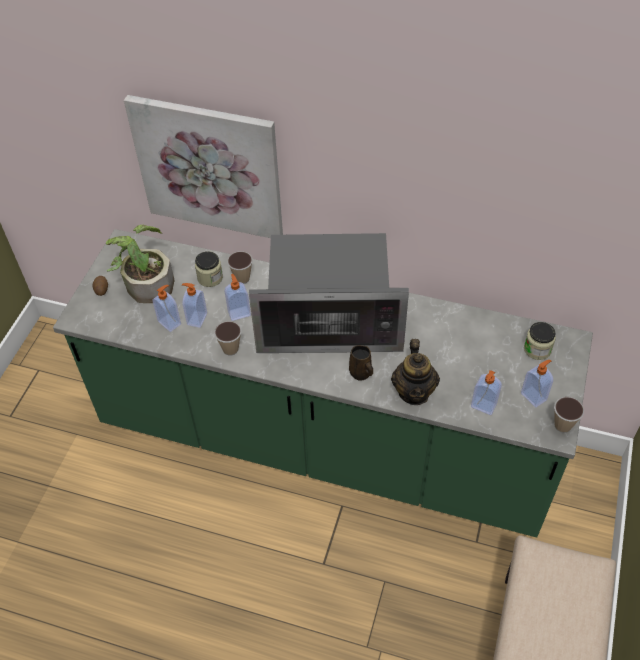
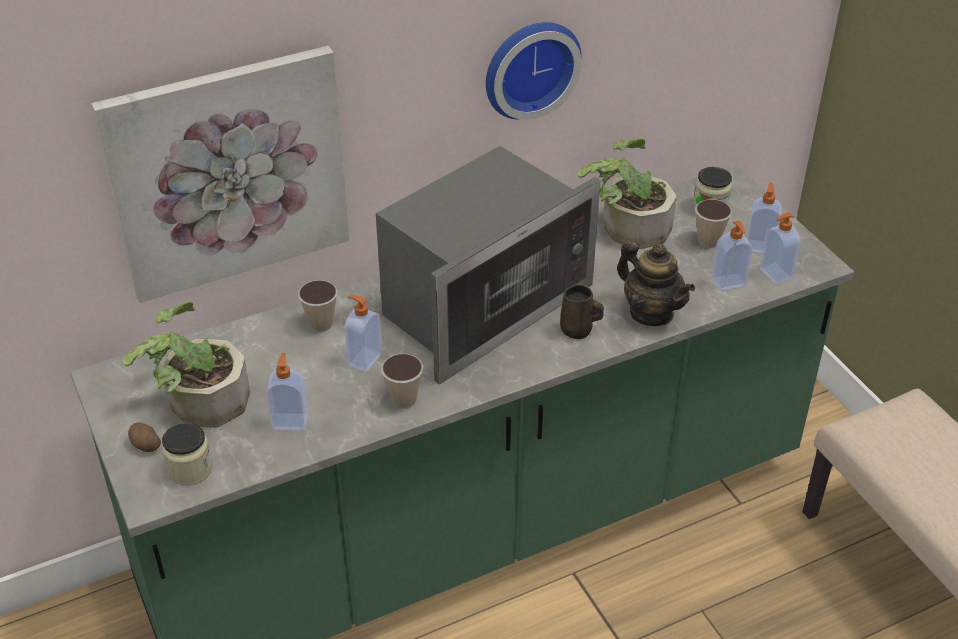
camera: 45 degrees left, 10 degrees down
soap dispenser [182,283,207,328] -> soap dispenser moved to [759,213,800,285]
jar [195,251,223,287] -> jar moved to [162,423,213,485]
cup [554,397,584,433] -> cup moved to [695,199,732,248]
none -> wall clock [486,22,582,120]
none -> potted plant [578,138,677,249]

